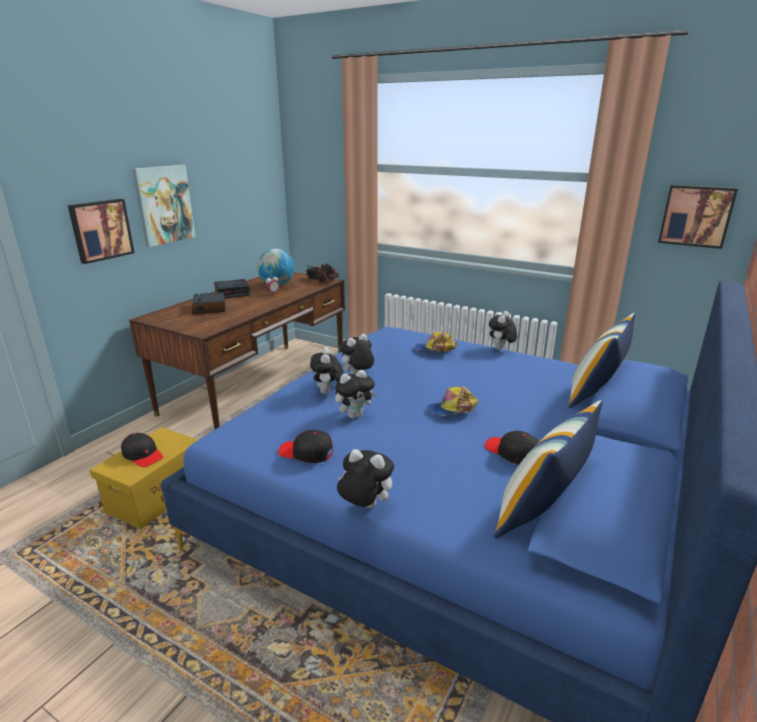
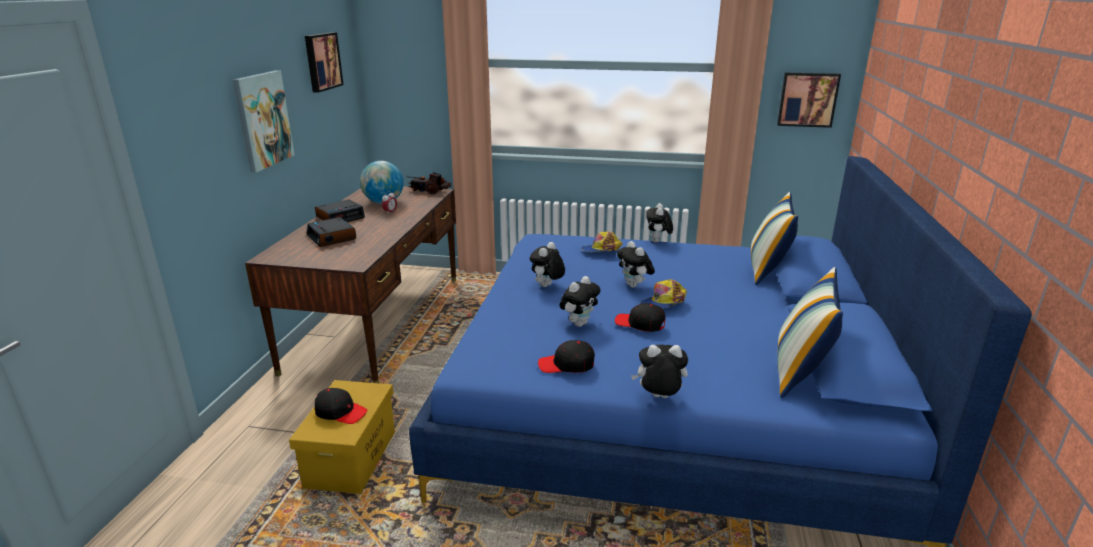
camera: 20 degrees left, 0 degrees up
picture [68,199,134,264] -> picture moved to [305,32,344,93]
plush toy [310,347,344,394] -> plush toy moved to [617,241,655,288]
black cap [485,430,539,464] -> black cap moved to [615,303,666,332]

